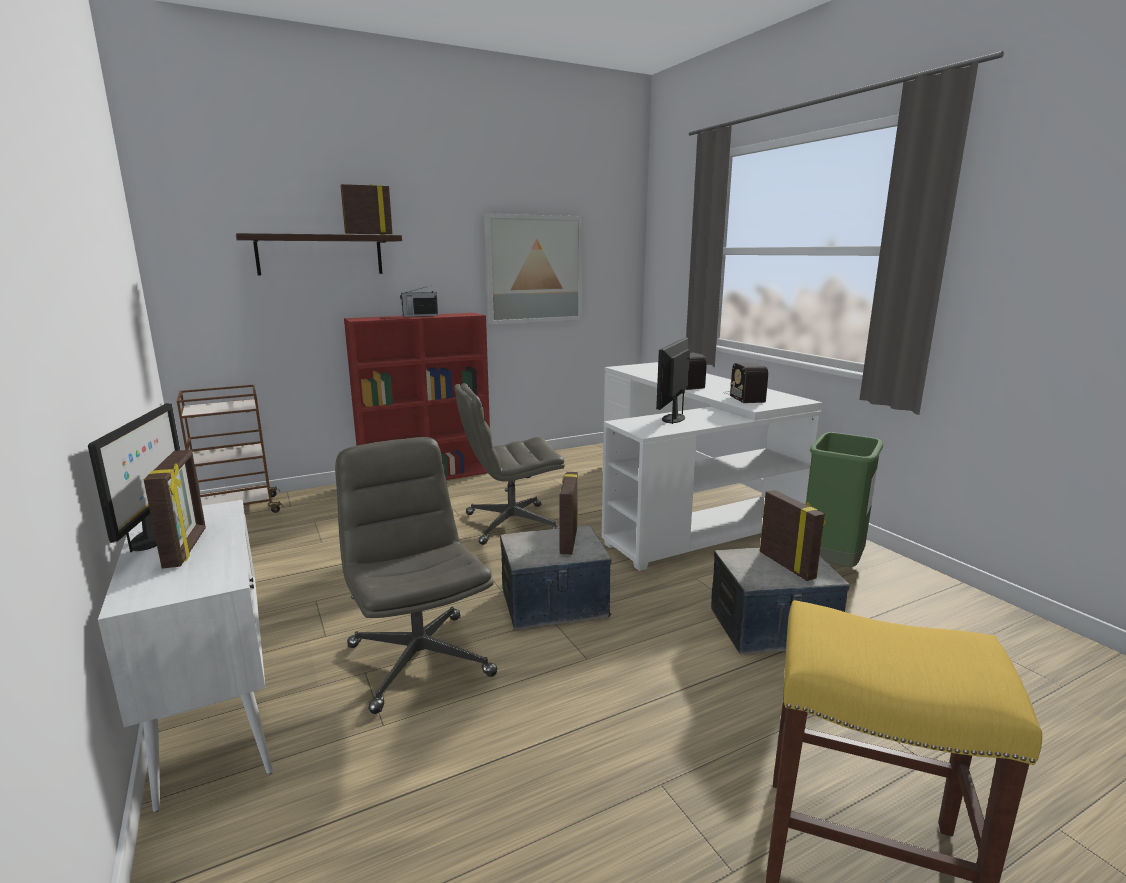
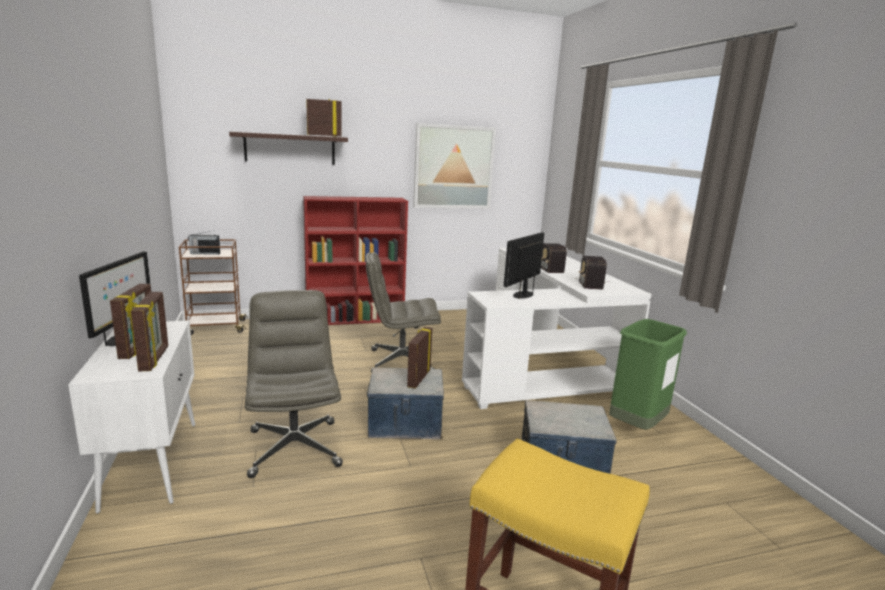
camera: 10 degrees right, 0 degrees up
radio [400,286,438,317] -> radio moved to [188,231,220,255]
picture frame [760,490,826,581] -> picture frame moved to [131,292,168,372]

